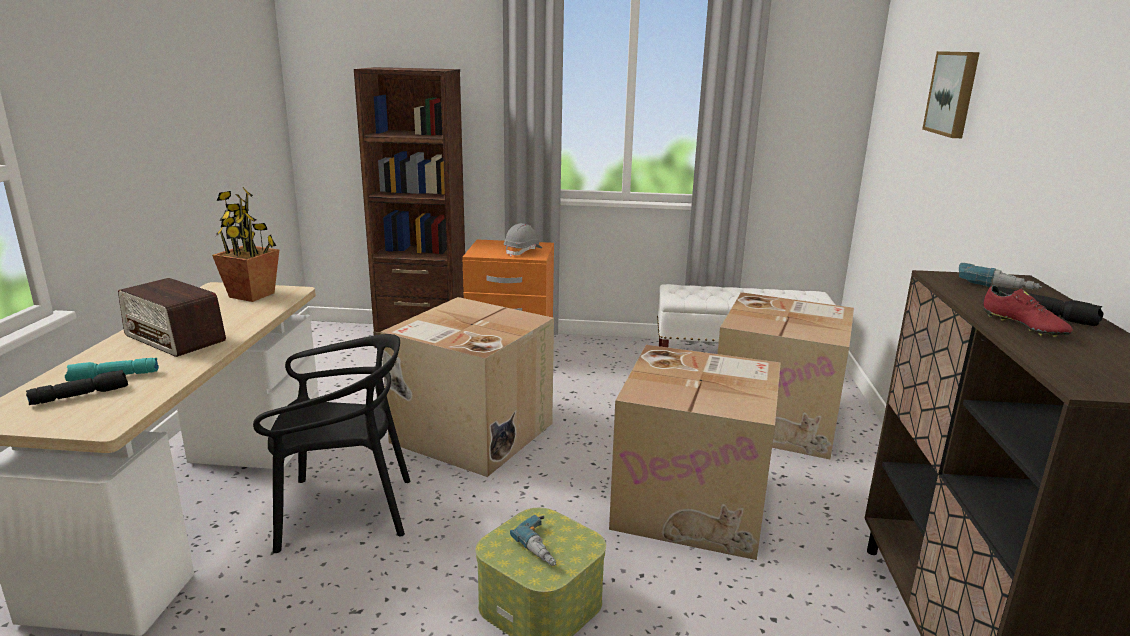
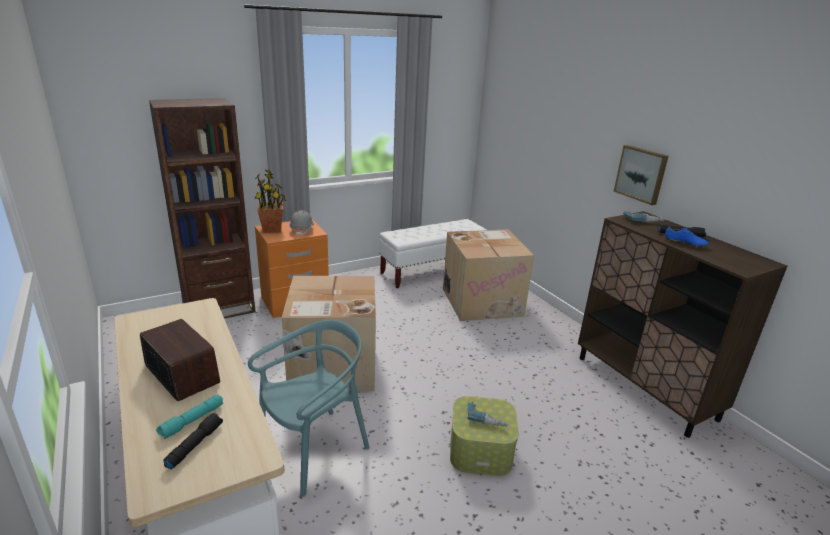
camera: 35 degrees left, 5 degrees up
radio [118,278,226,357] -> radio turned 135 degrees counterclockwise [140,319,220,401]
potted plant [212,187,279,302] -> potted plant moved to [255,170,286,233]
black chair [253,334,410,553] -> turquoise chair [248,320,370,497]
cardboard box [609,345,780,560] -> none
picture [922,51,980,138] -> picture moved to [614,145,669,205]
red shoe [984,285,1073,337] -> blue shoe [665,226,709,247]

